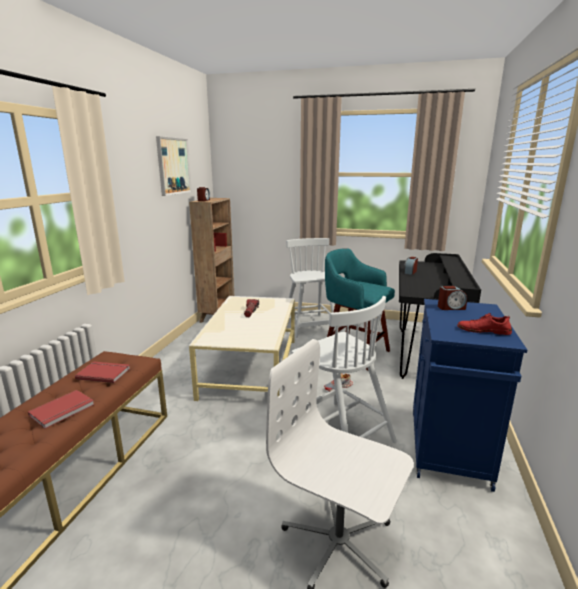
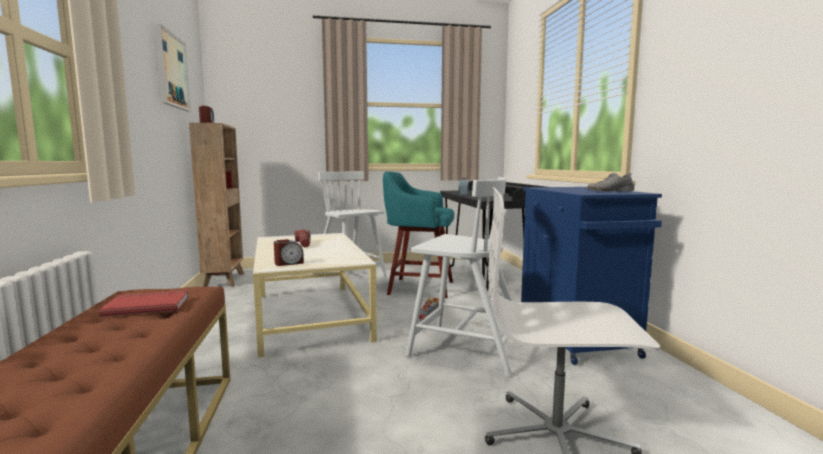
camera: 25 degrees left, 10 degrees down
red book [28,390,95,429] -> none
alarm clock [438,286,467,310] -> alarm clock moved to [274,239,304,266]
red shoe [457,313,512,335] -> grey shoe [587,173,634,192]

